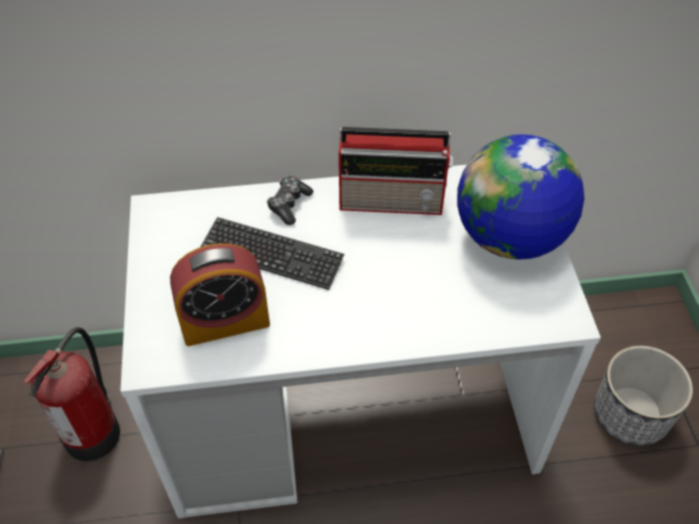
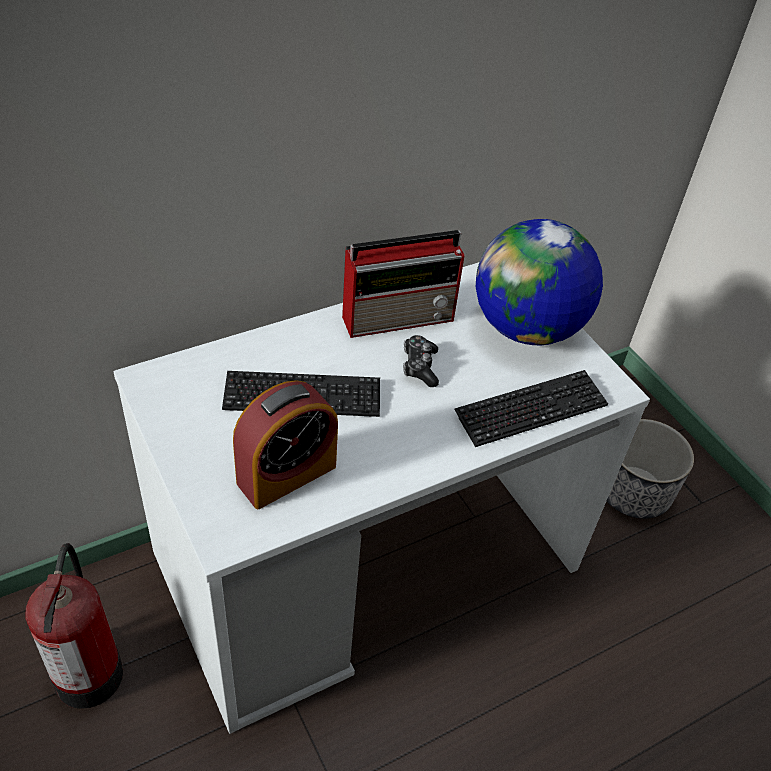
camera: 25 degrees left, 5 degrees down
game controller [267,176,313,225] -> game controller moved to [403,335,439,387]
none -> keyboard [454,370,608,447]

